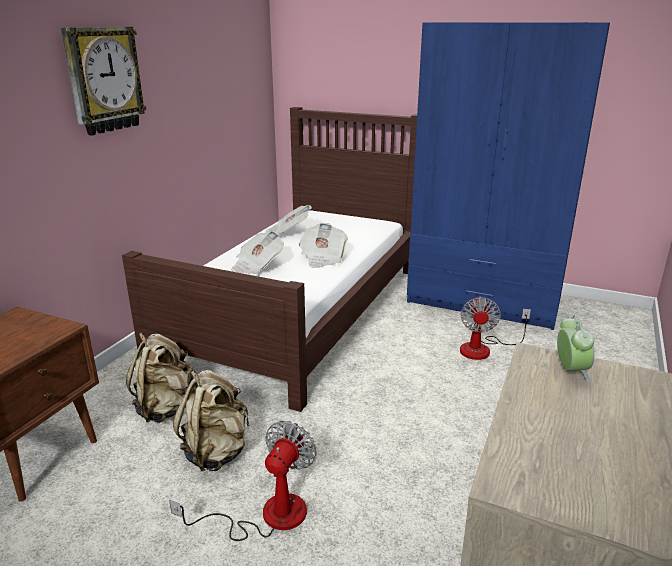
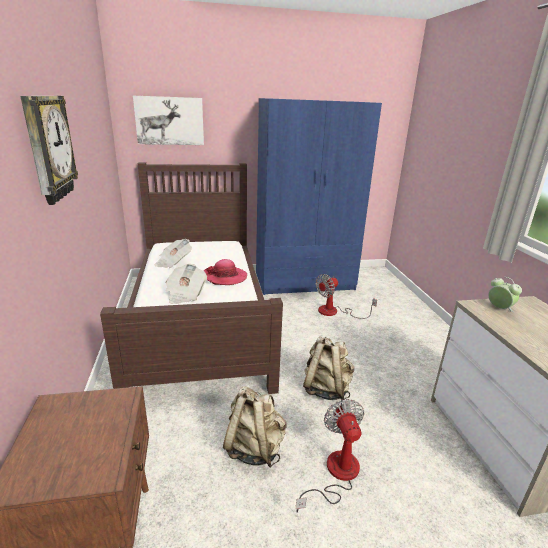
camera: 35 degrees left, 0 degrees up
beige backpack [126,332,194,423] -> beige backpack moved to [303,336,354,400]
newspaper [299,223,348,268] -> hat [203,259,247,285]
fan [460,296,531,360] -> fan turned 75 degrees clockwise [316,274,377,319]
none -> picture [133,96,204,145]

